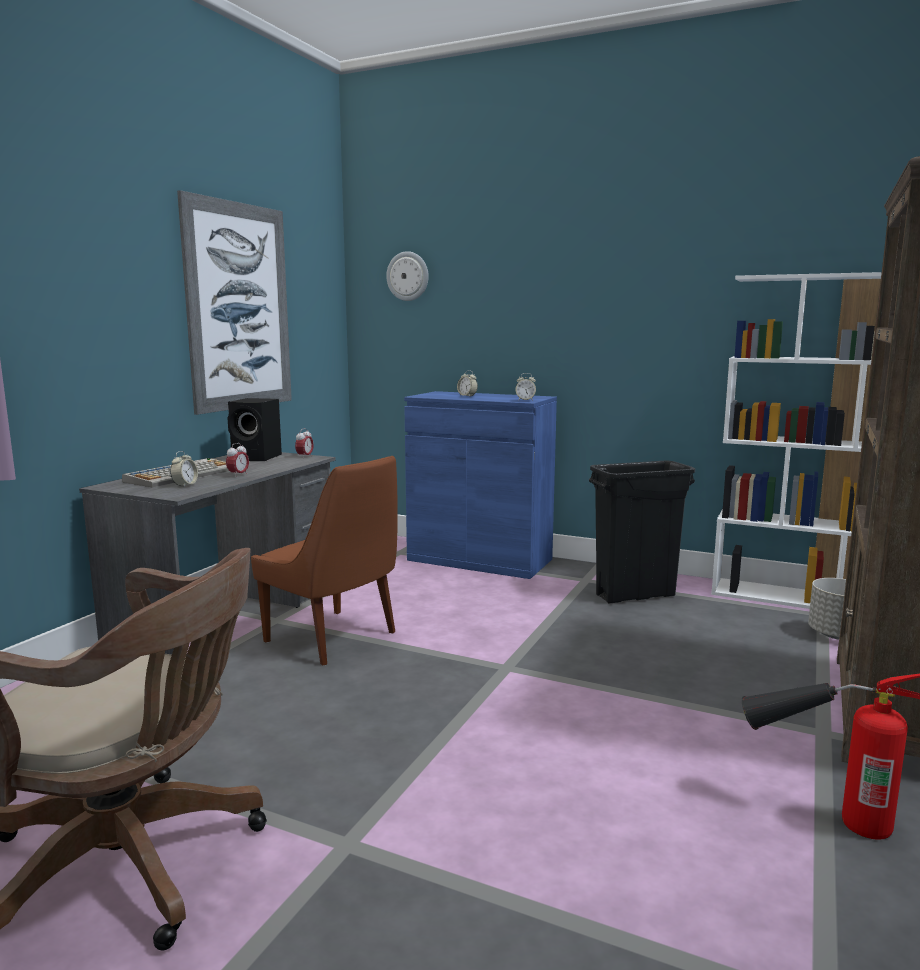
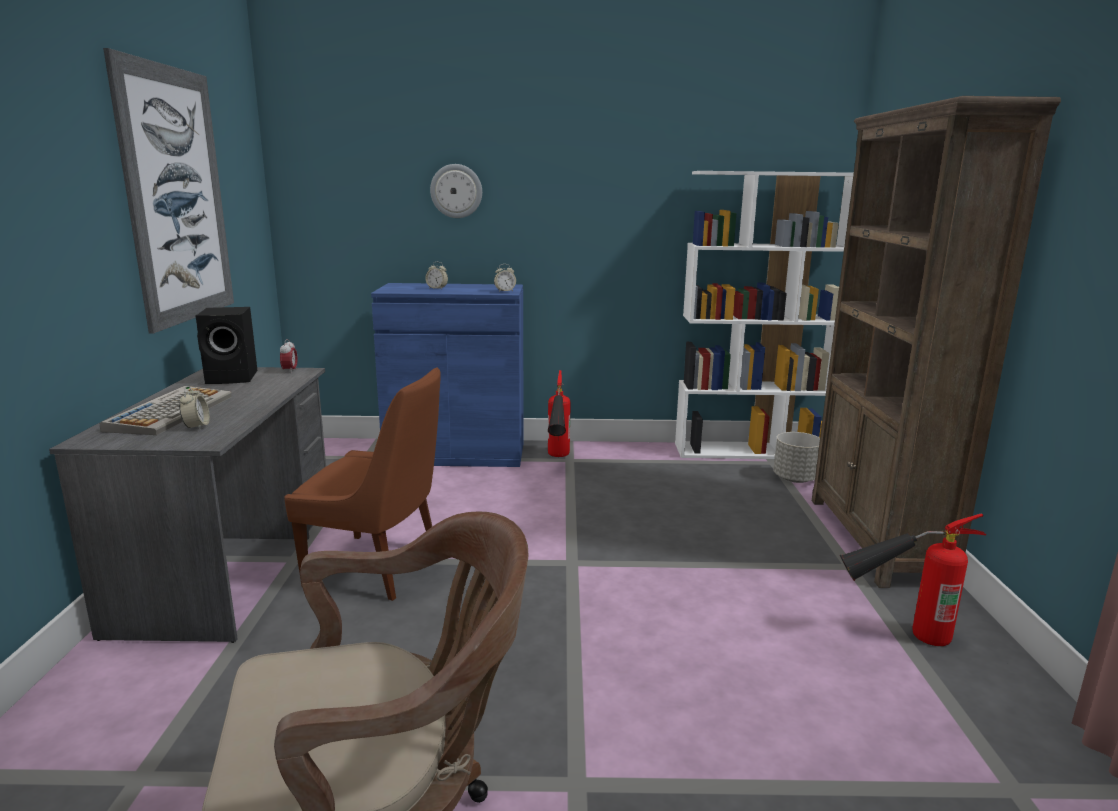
camera: 25 degrees left, 5 degrees up
alarm clock [226,443,249,477] -> none
wall clock [386,251,429,301] -> wall clock moved to [430,164,482,218]
black trash can [589,460,695,603] -> none
none -> fire extinguisher [548,370,571,457]

